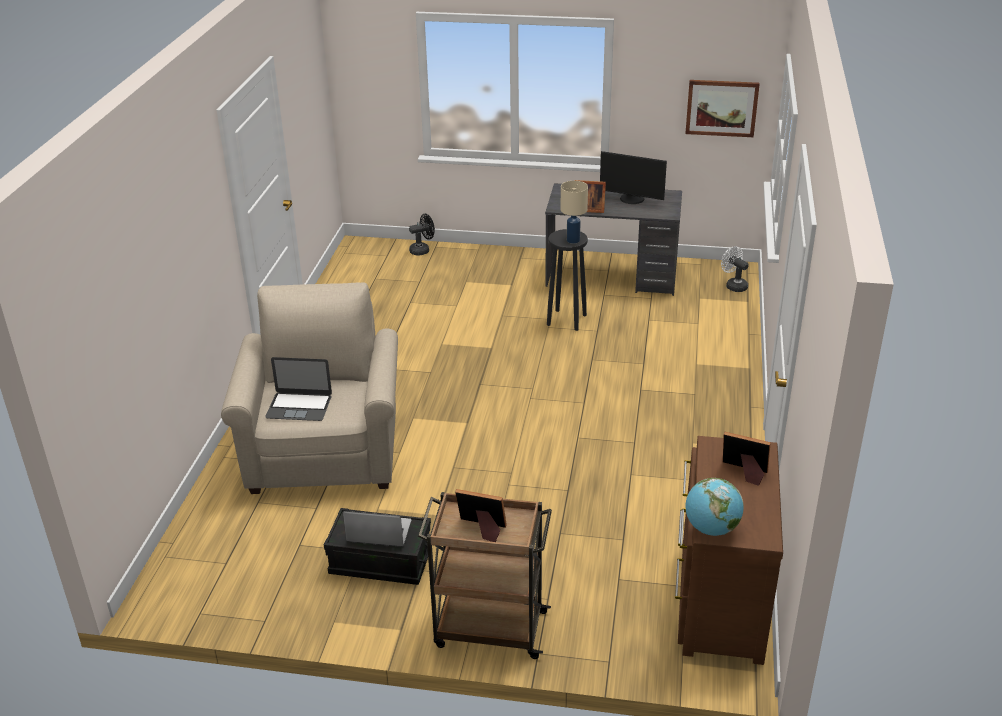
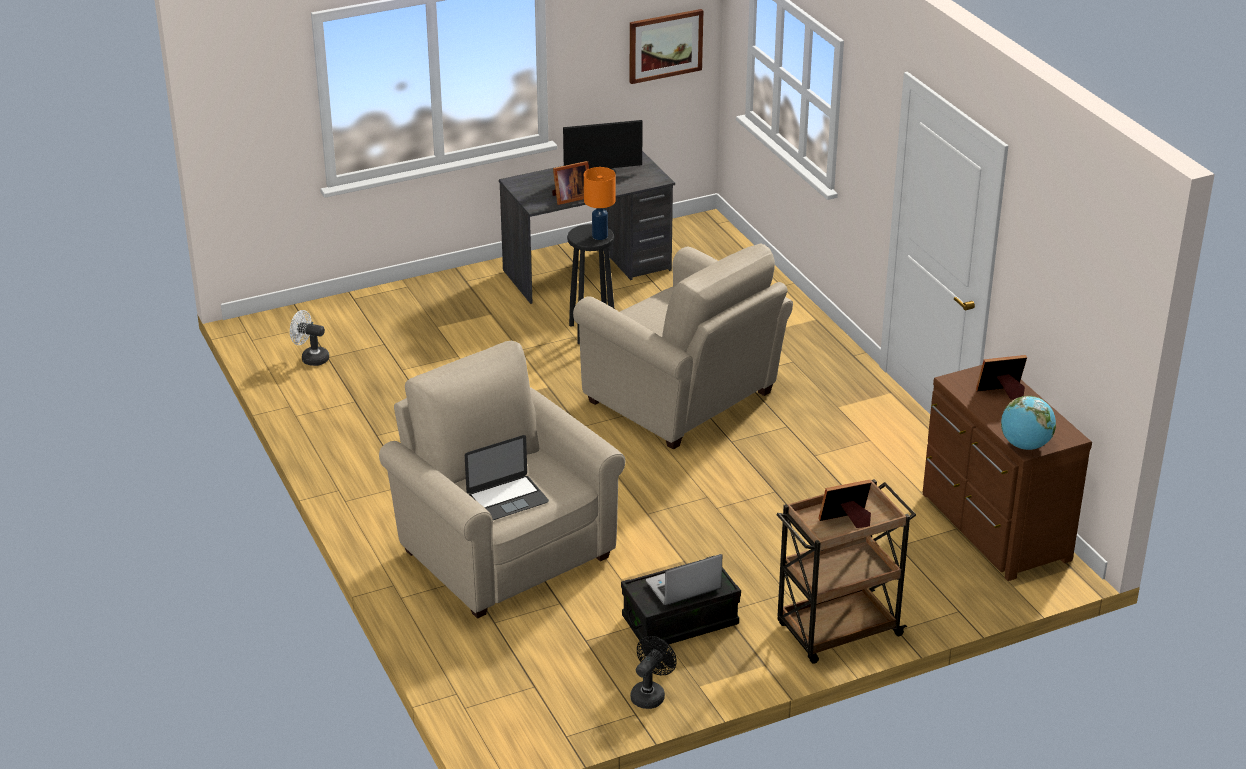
camera: 35 degrees left, 0 degrees up
black fan [409,214,435,256] -> black fan moved to [630,636,677,709]
beige table lamp [560,181,588,244] -> orange table lamp [584,167,616,240]
white fan [721,246,749,292] -> white fan moved to [290,310,329,366]
none -> beige armchair [573,244,793,450]

